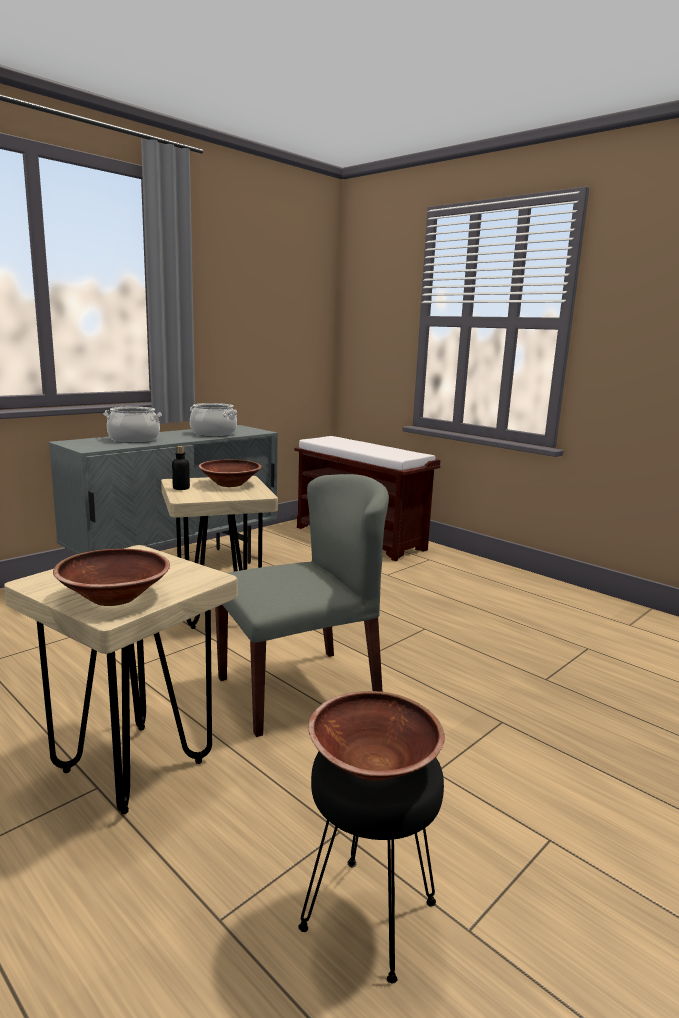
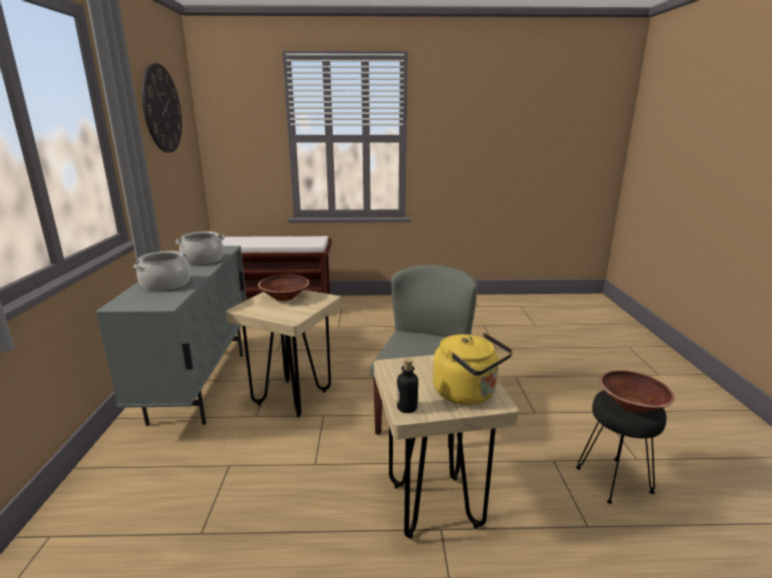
camera: 45 degrees left, 5 degrees up
brown bowl [53,549,170,606] -> yellow kettle [433,333,513,405]
bottle [172,446,190,490] -> bottle moved to [397,359,418,413]
none -> wall clock [142,63,182,153]

